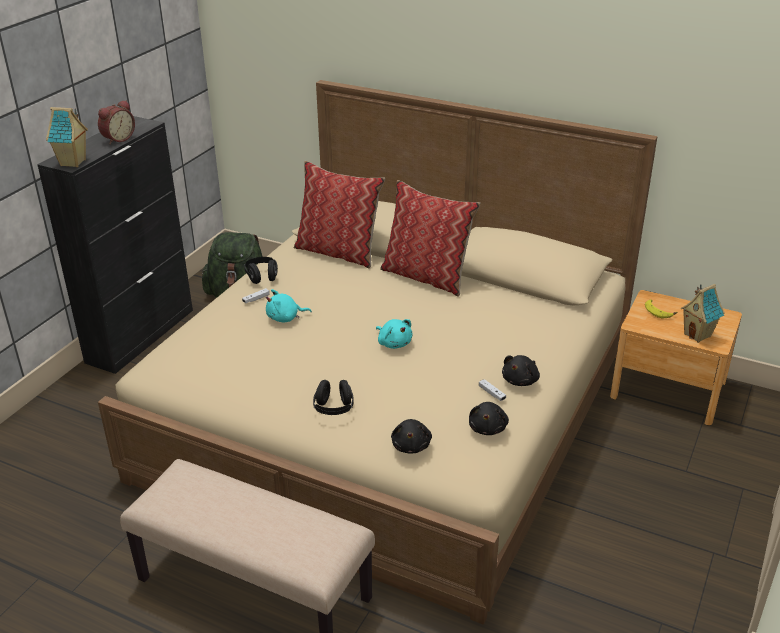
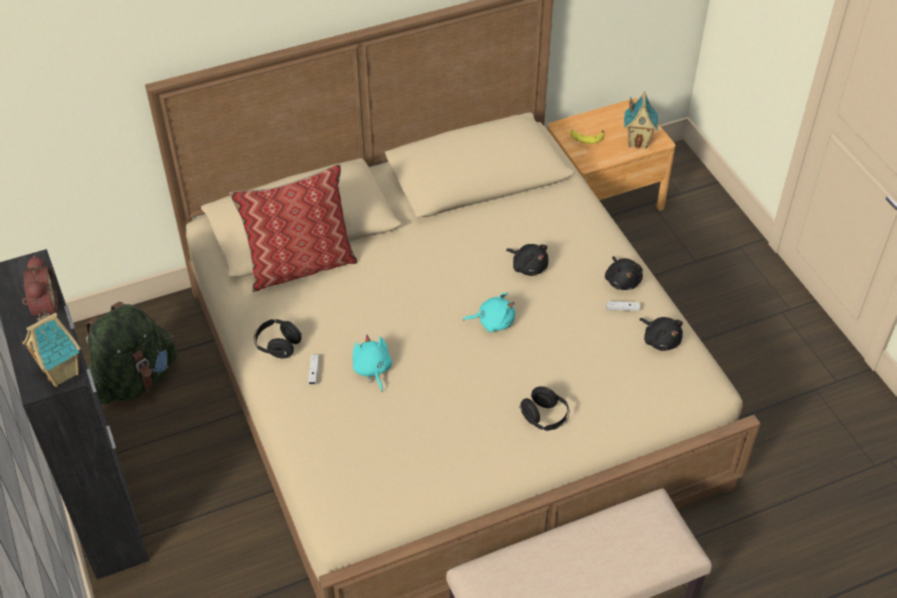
camera: 50 degrees left, 15 degrees up
turquoise plush toy [266,289,312,323] -> turquoise plush toy turned 135 degrees clockwise [352,335,392,392]
pillow [380,180,480,297] -> none
black plush toy [391,419,432,454] -> black plush toy moved to [506,244,549,276]

